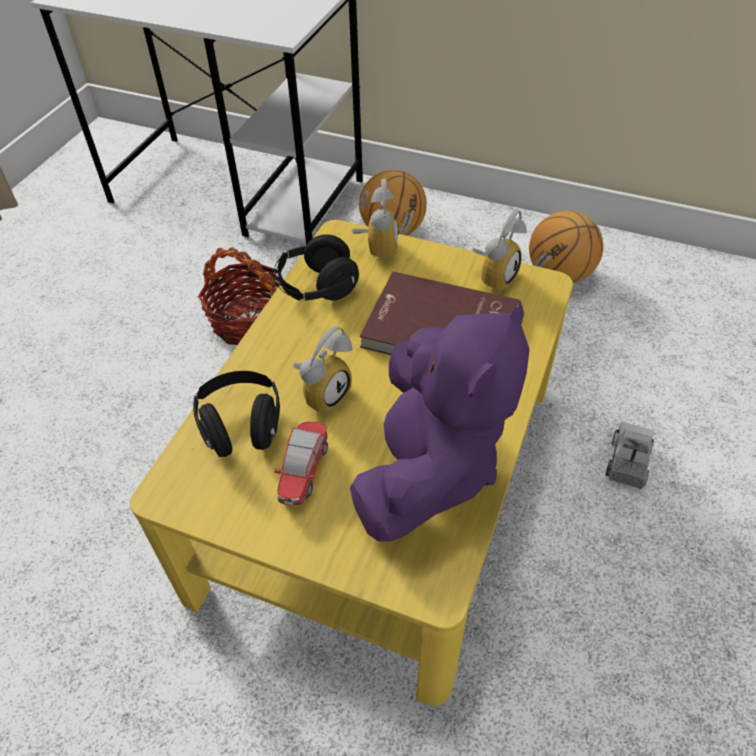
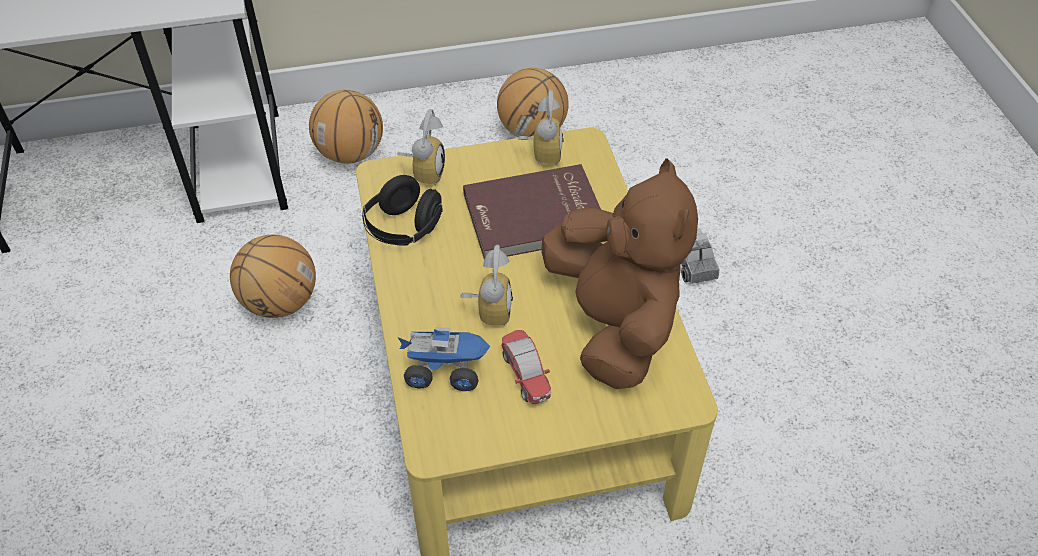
camera: 35 degrees left, 0 degrees up
black headphones [193,371,280,457] -> toy truck [398,327,490,391]
basket [198,247,284,345] -> basketball [230,235,316,318]
purple plush toy [350,300,530,542] -> brown plush toy [541,158,698,389]
alarm clock [352,179,399,259] -> alarm clock turned 45 degrees clockwise [398,109,445,186]

